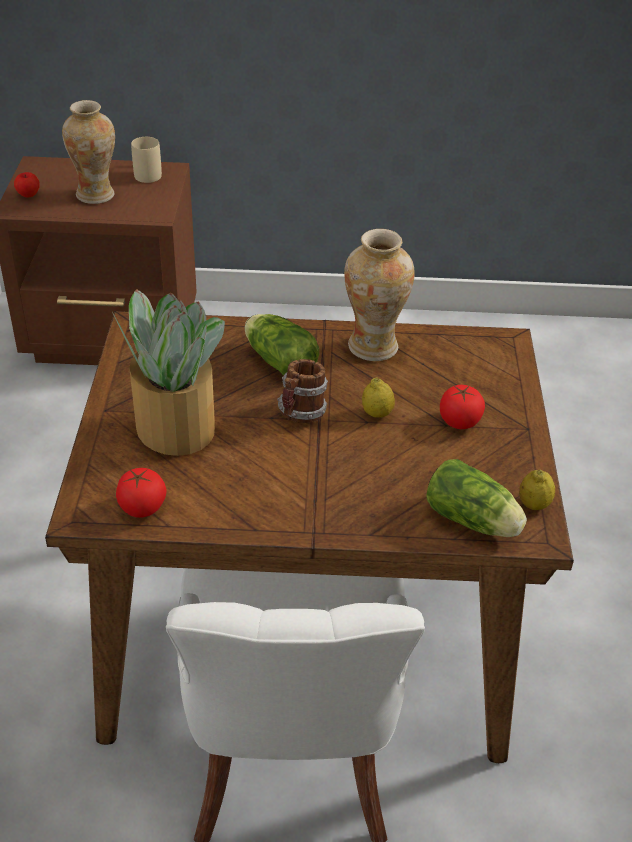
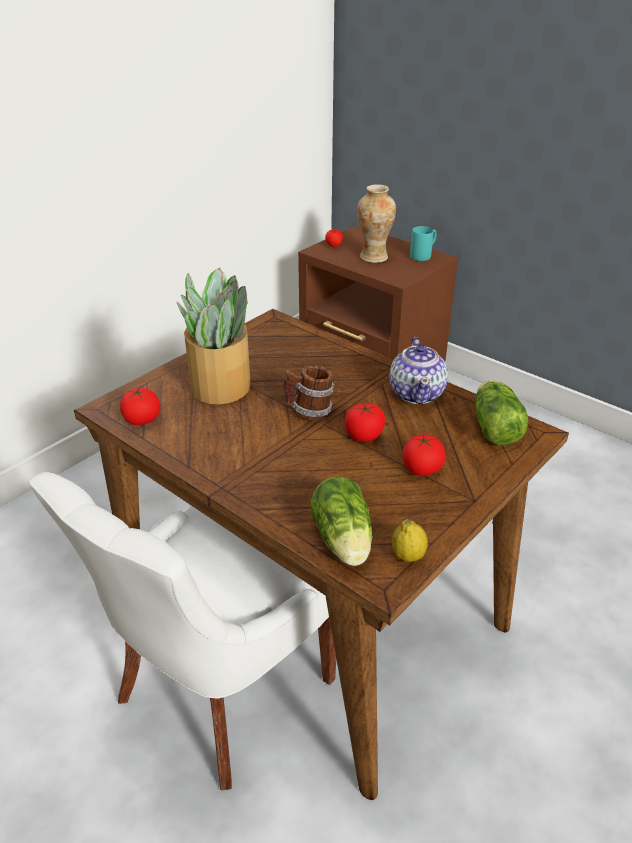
camera: 40 degrees right, 5 degrees down
beige mug [131,137,162,183] -> turquoise mug [410,226,436,261]
lettuce [245,314,319,376] -> lettuce moved to [475,380,529,446]
vase [344,229,414,361] -> teapot [389,337,448,404]
lemon [362,377,395,418] -> tomato [345,403,385,442]

